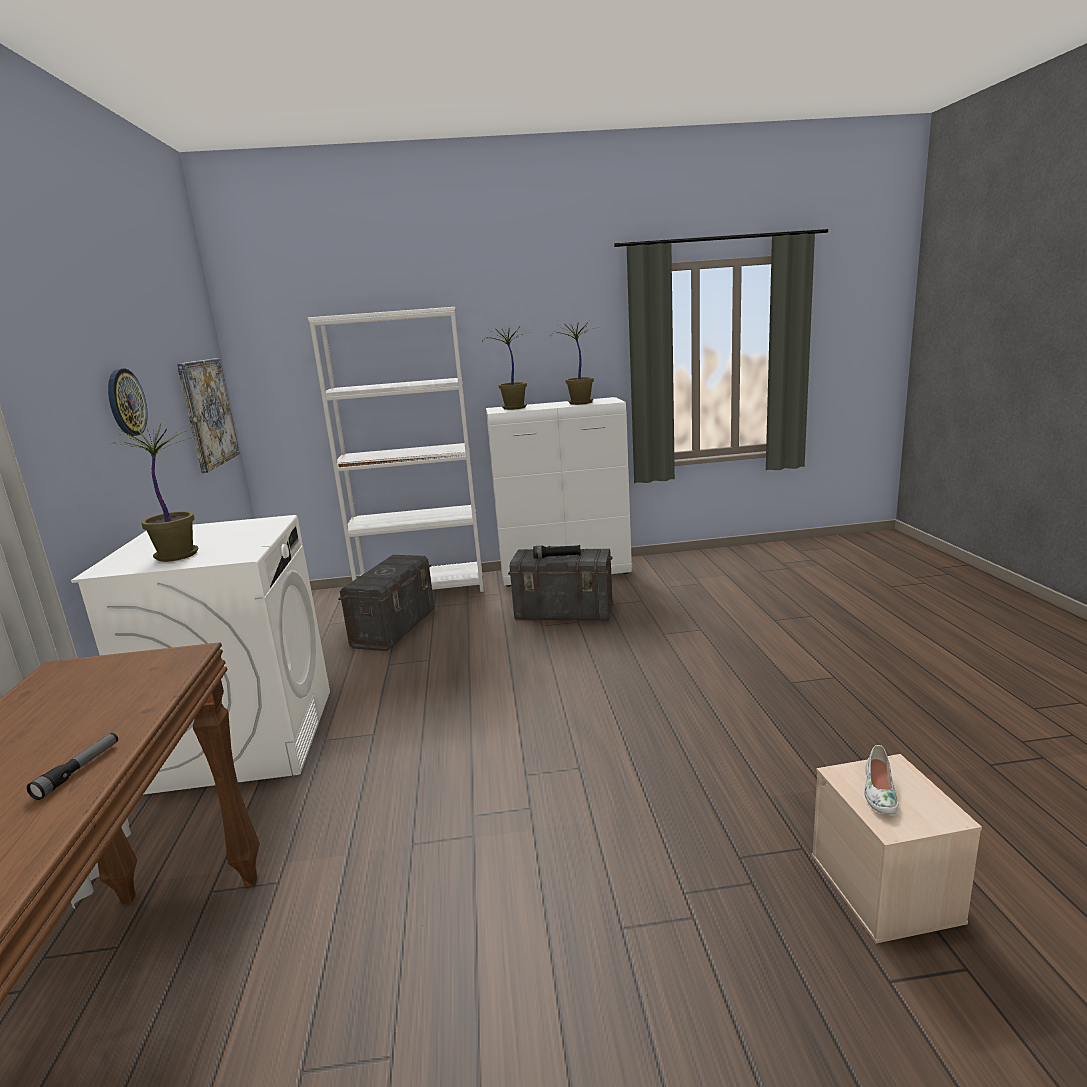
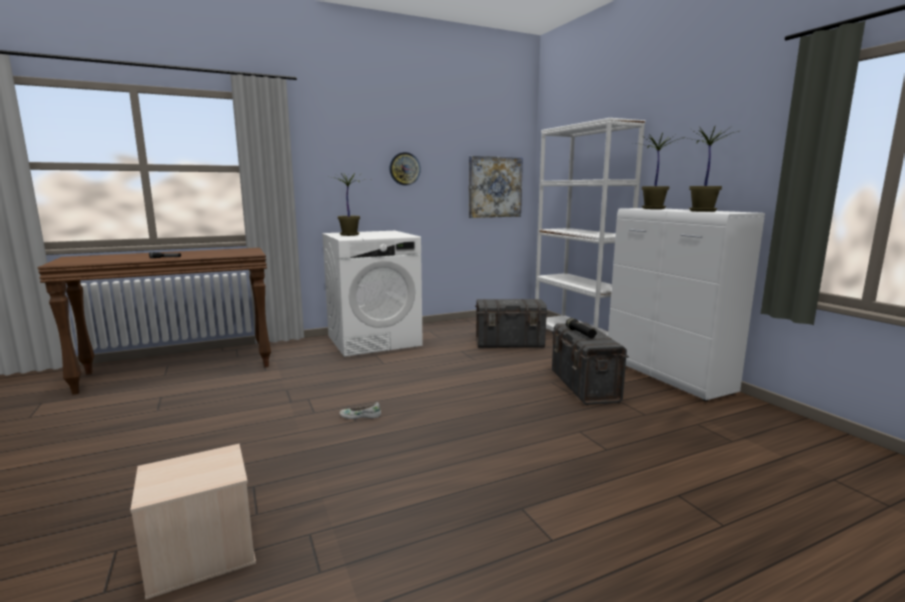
camera: 70 degrees right, 5 degrees down
white shoe [864,745,899,815] -> white shoe moved to [340,402,381,419]

